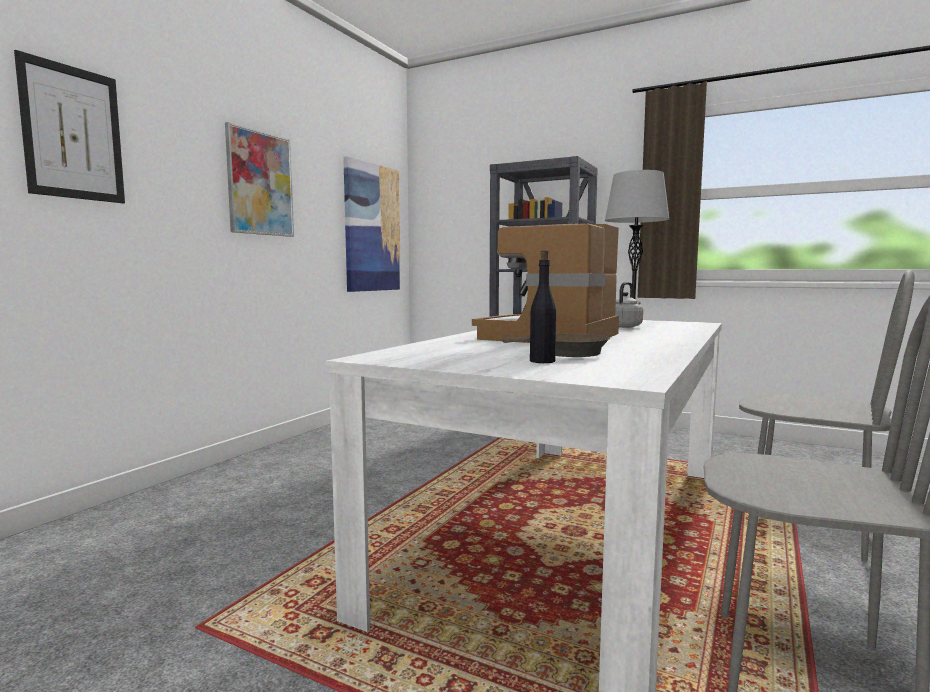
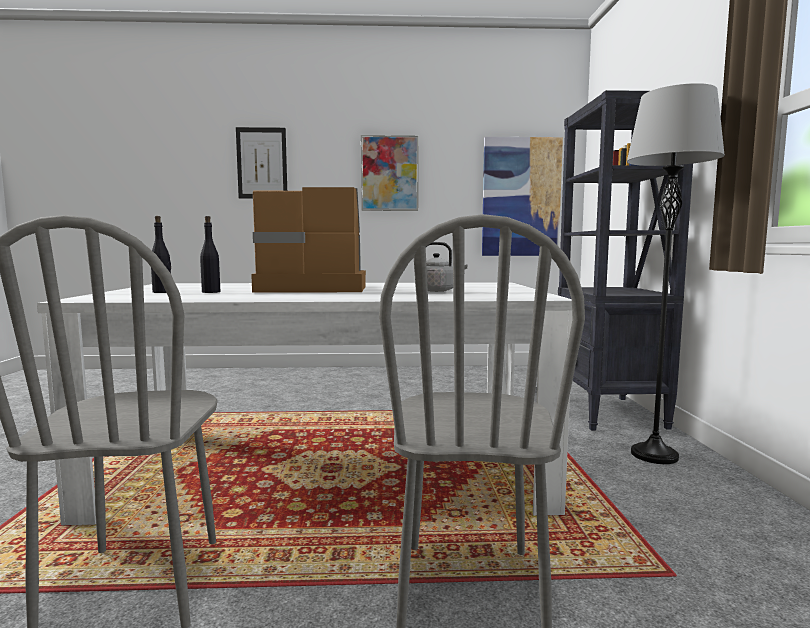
camera: 60 degrees right, 0 degrees up
brown frying pan [502,333,610,357] -> black bottle [200,216,220,293]

